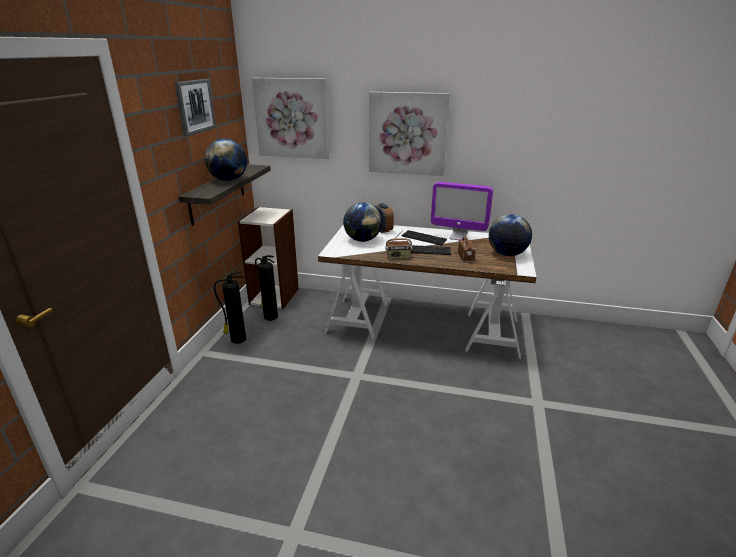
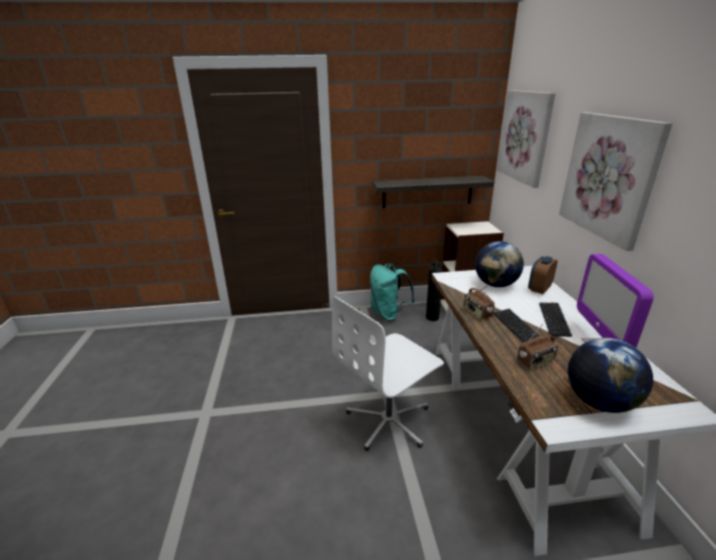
camera: 70 degrees right, 0 degrees up
picture [174,79,216,136] -> none
globe [205,139,247,181] -> none
fire extinguisher [214,271,246,344] -> turquoise backpack [370,263,415,321]
none -> white office chair [332,296,444,451]

